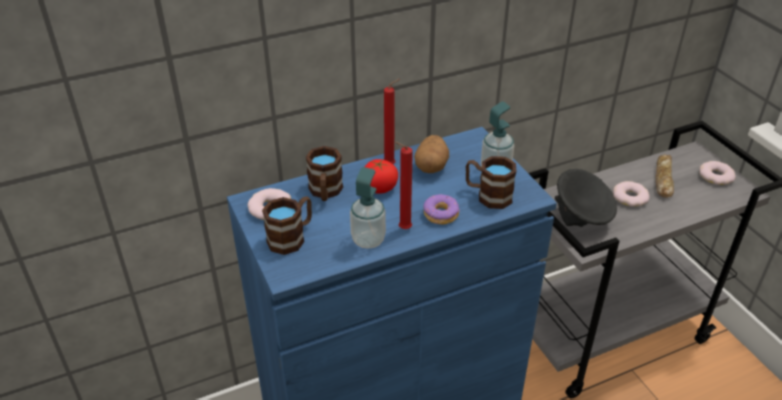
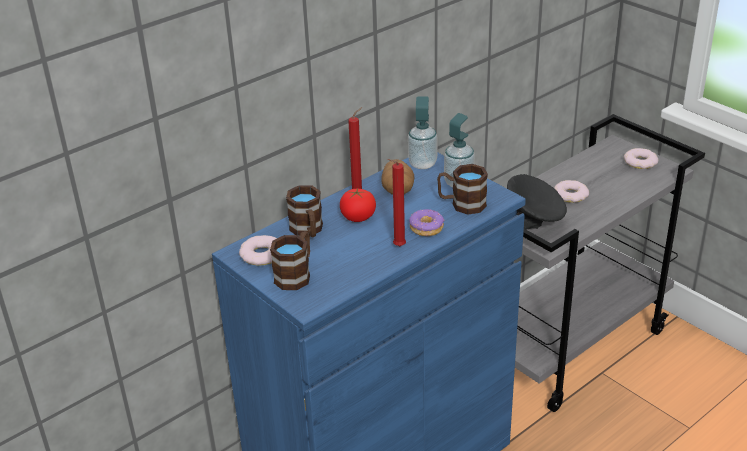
camera: 15 degrees left, 5 degrees down
soap dispenser [350,167,386,249] -> soap dispenser moved to [408,96,437,169]
bread [656,154,674,198] -> none

